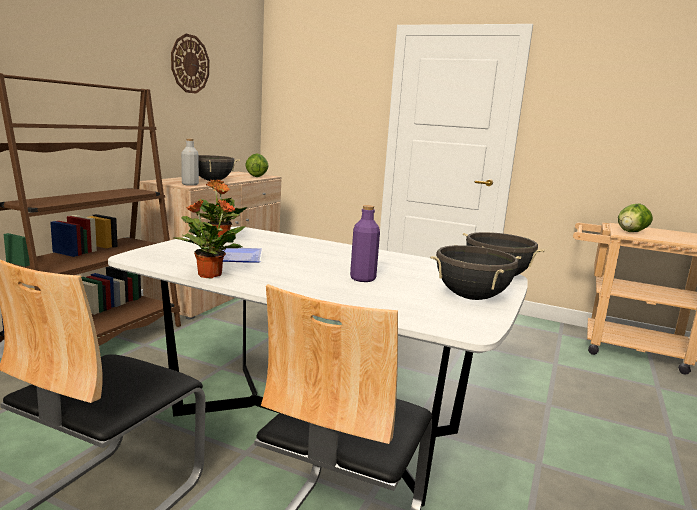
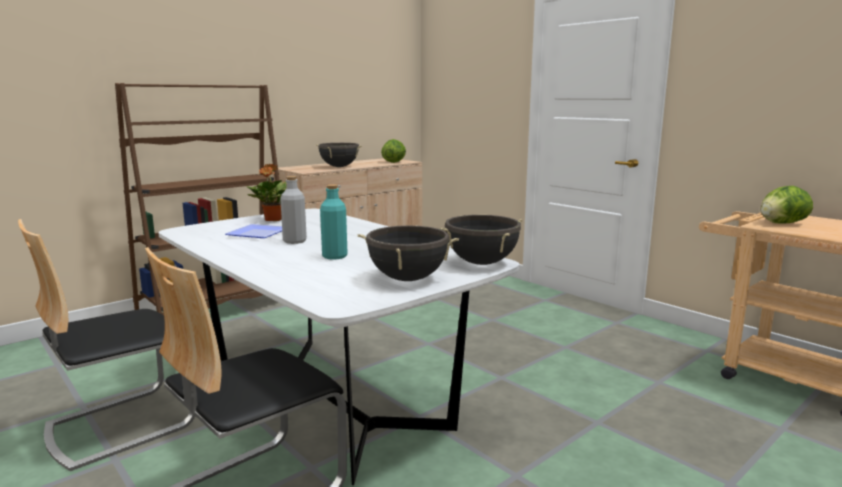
camera: 25 degrees right, 0 degrees up
wall clock [171,33,209,94] -> none
potted plant [174,199,245,278] -> none
grey bottle [181,138,199,186] -> grey bottle moved to [280,176,307,244]
purple bottle [350,205,380,282] -> turquoise bottle [320,184,348,260]

